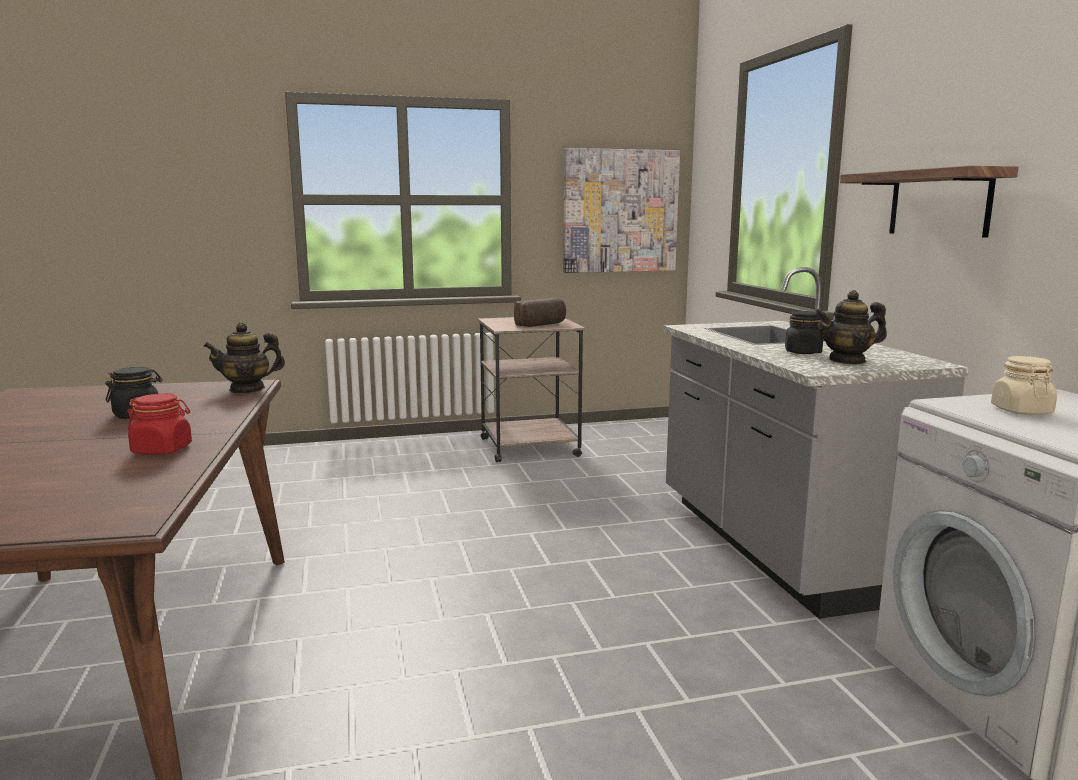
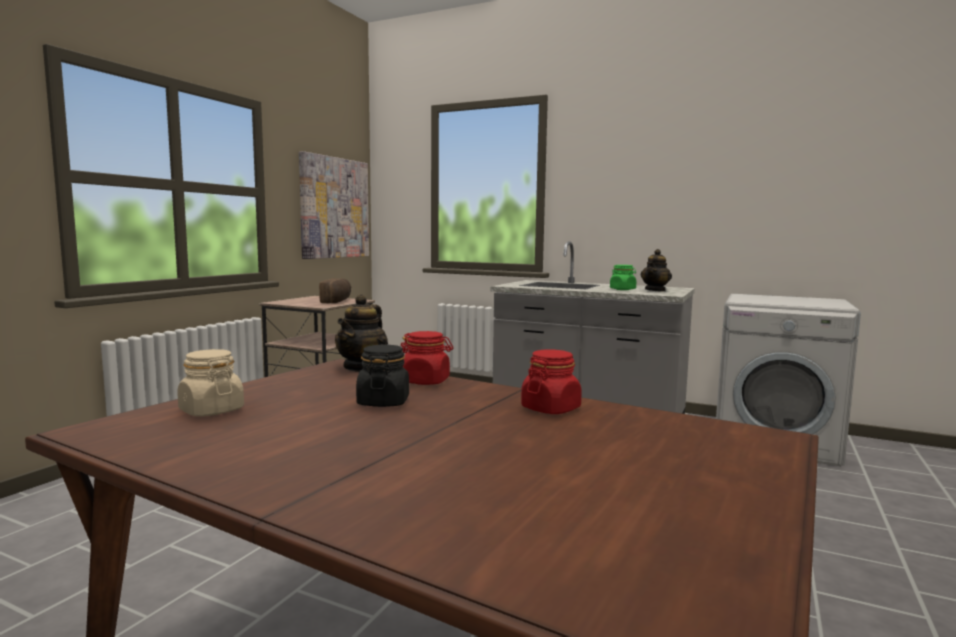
camera: 50 degrees left, 5 degrees down
black jar [785,311,823,354] -> green jar [610,265,636,290]
shelf [840,166,1018,238] -> none
beige jar [991,356,1057,415] -> beige jar moved to [177,349,244,417]
none -> red jar [401,331,453,385]

